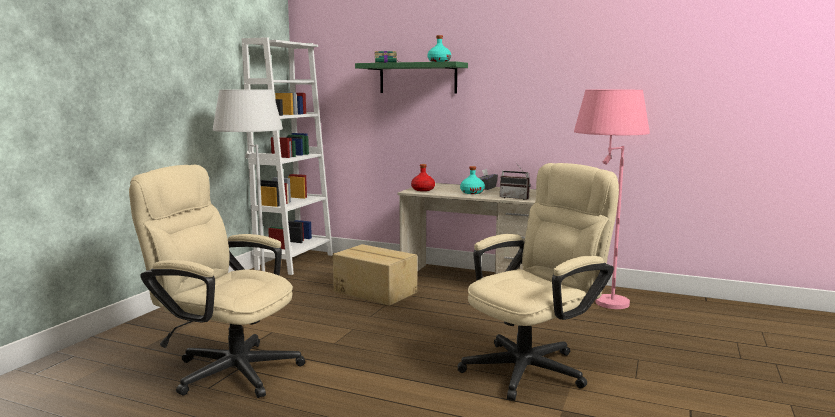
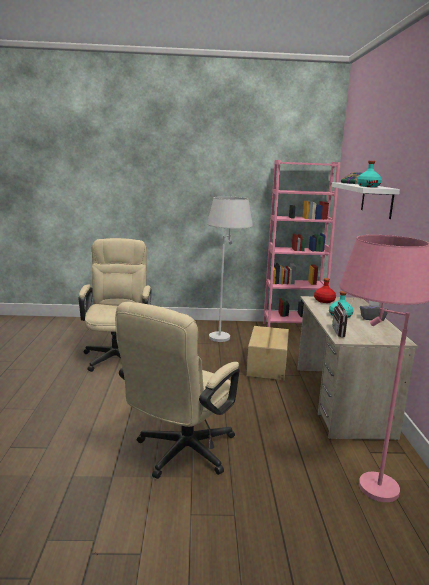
camera: 65 degrees right, 5 degrees up
white bookcase [242,37,333,275] -> pink bookcase [263,160,340,327]
green shelf [355,61,468,93] -> white shelf [331,182,400,219]
beige office chair [458,163,619,401] -> beige office chair turned 90 degrees clockwise [115,302,240,479]

